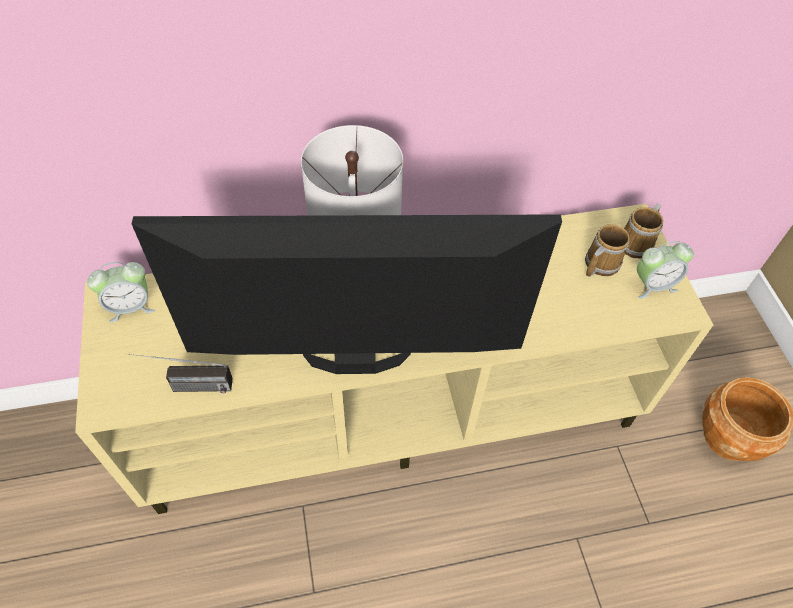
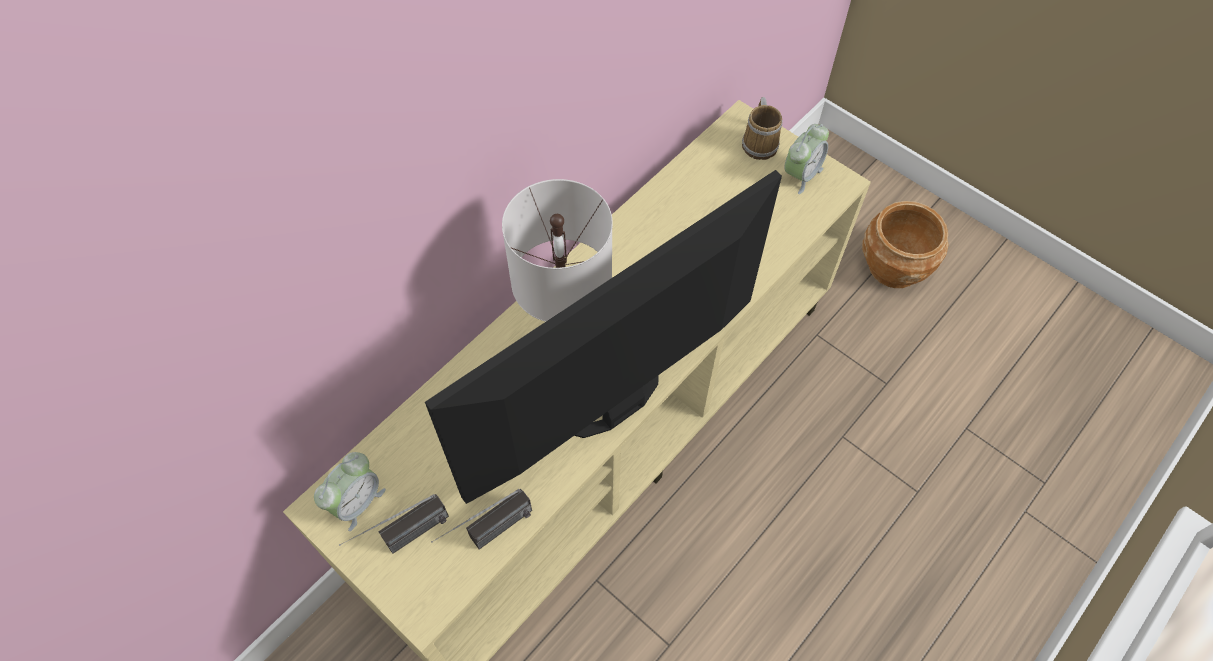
camera: 35 degrees left, 5 degrees up
mug [585,224,630,277] -> none
none -> radio [339,494,449,554]

